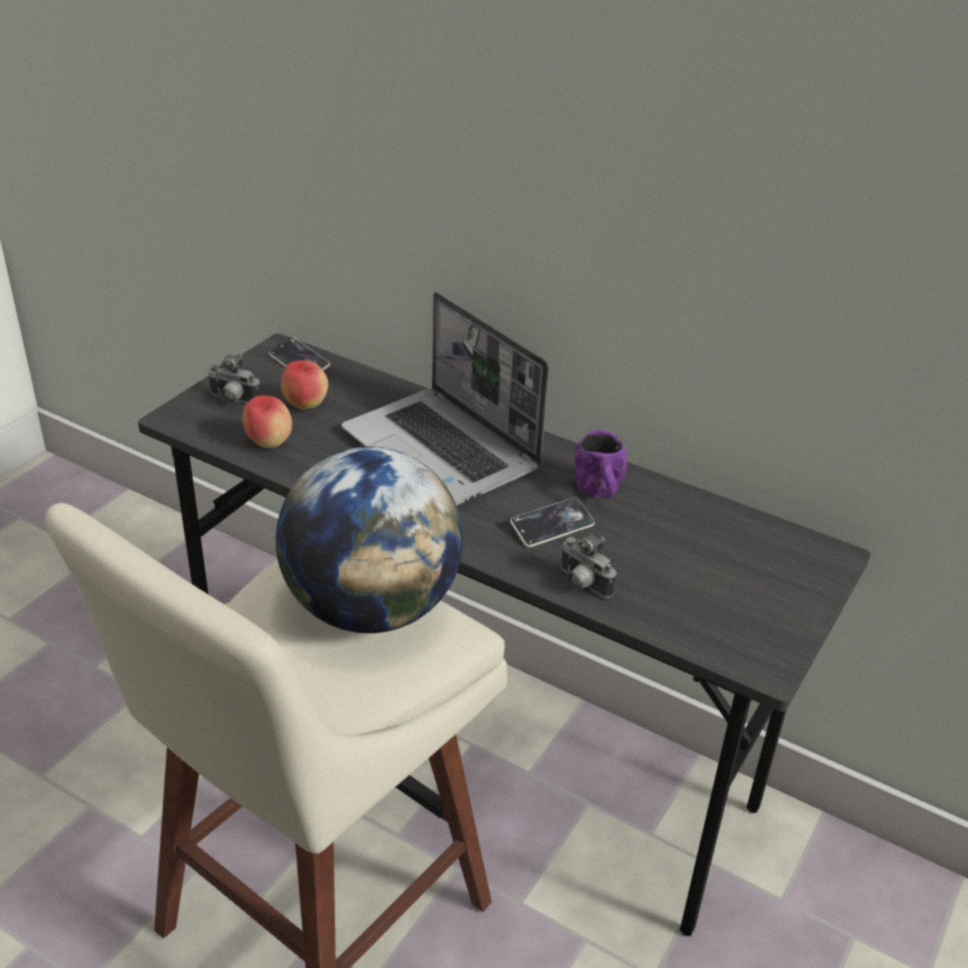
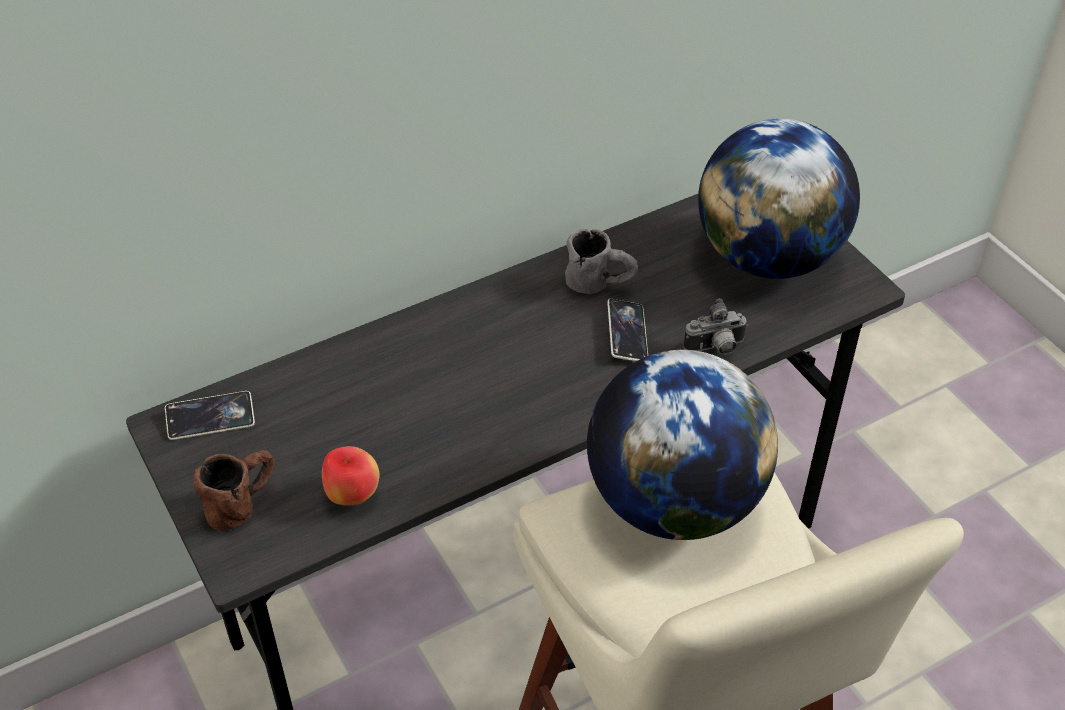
camera: 60 degrees left, 10 degrees up
camera [207,354,261,404] -> brown mug [193,450,275,531]
apple [281,360,328,410] -> none
laptop [341,292,549,506] -> none
purple mug [574,430,627,498] -> grey mug [565,229,638,294]
none -> globe [698,119,860,279]

